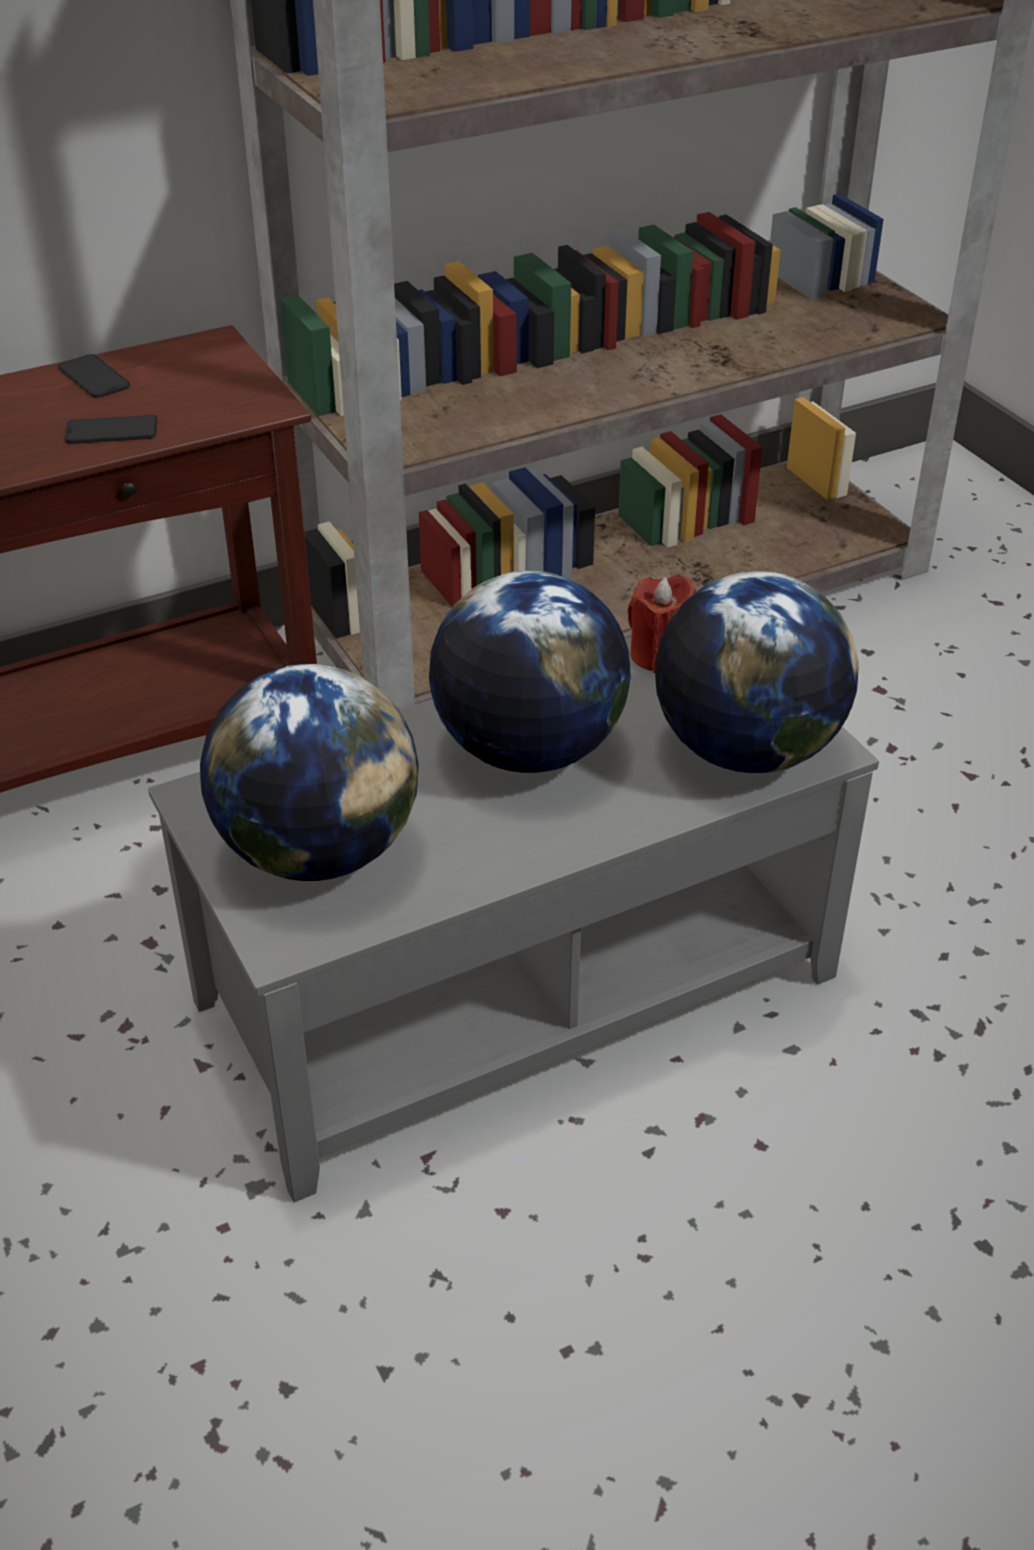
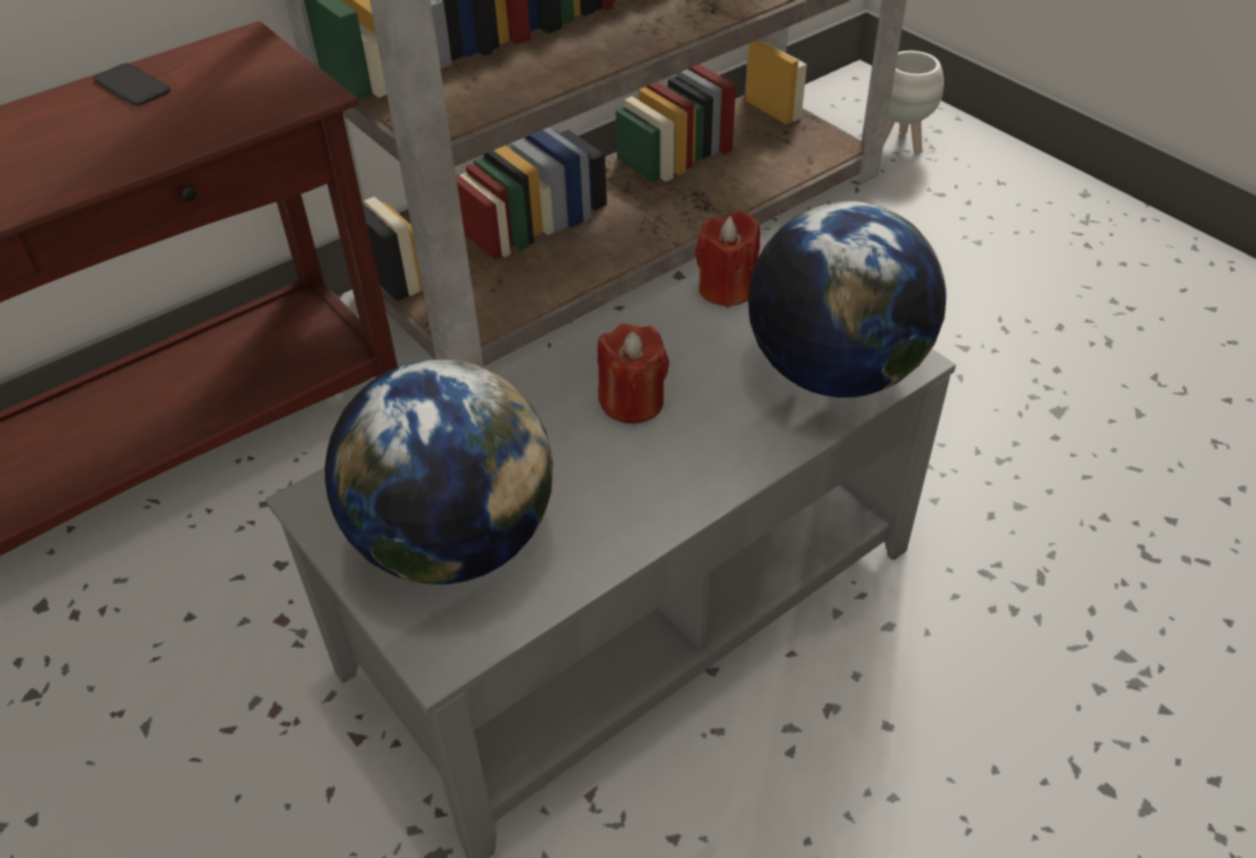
camera: 10 degrees left, 5 degrees up
phone [65,415,157,444] -> none
globe [429,571,631,773] -> red candle [597,324,669,424]
none -> white planter [883,51,944,154]

